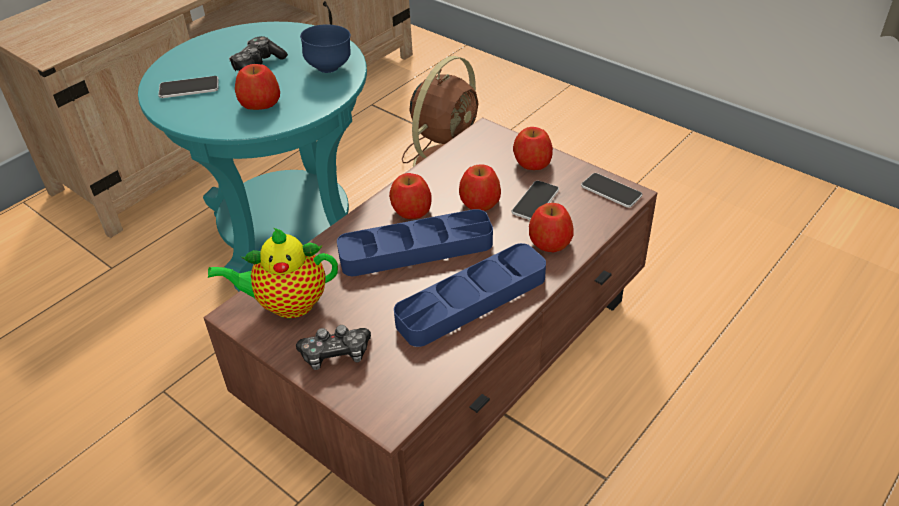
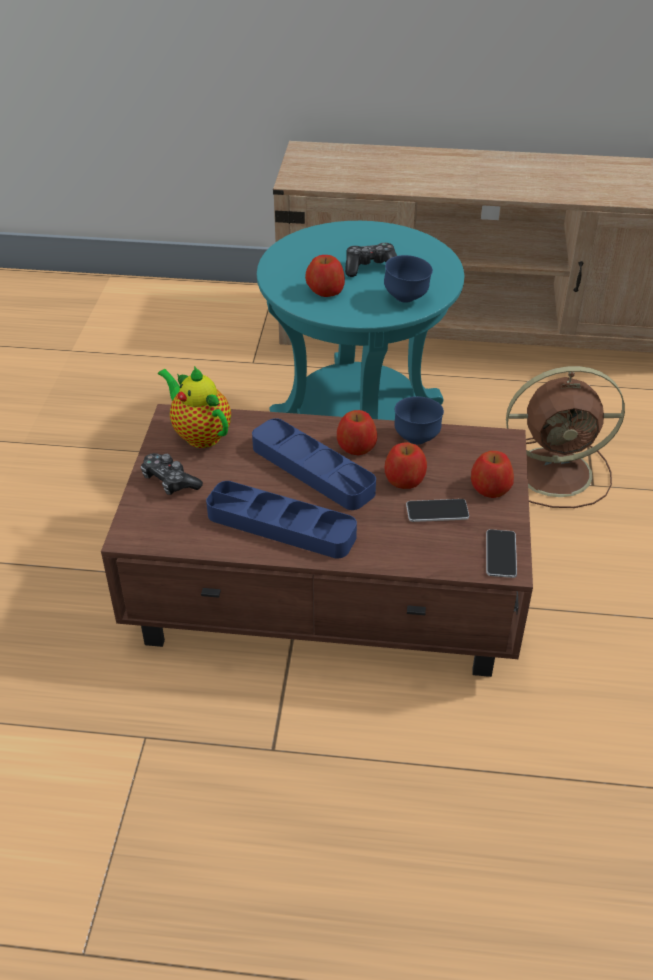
camera: 55 degrees right, 0 degrees up
phone [158,76,219,98] -> none
apple [529,203,574,253] -> none
none -> blue bowl [394,396,444,444]

